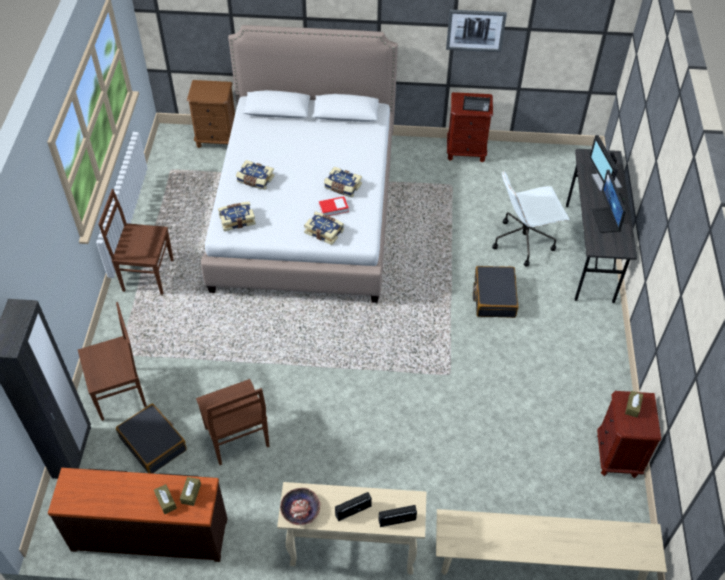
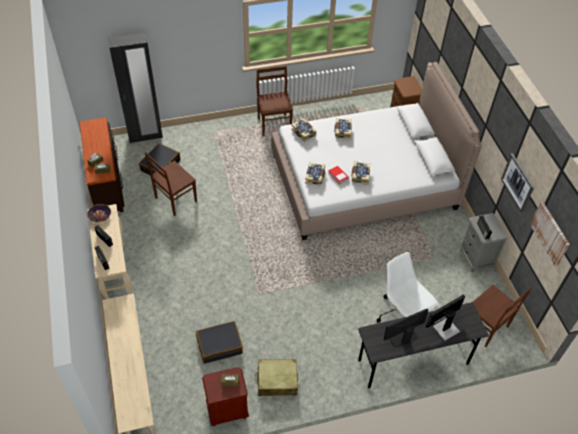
camera: 70 degrees right, 0 degrees up
brown chair [78,302,147,421] -> brown chair moved to [473,285,533,347]
brown nightstand [447,92,493,163] -> grey nightstand [460,213,507,272]
black suitcase [473,266,518,318] -> black suitcase moved to [196,321,243,364]
none -> beige suitcase [255,359,298,396]
none -> picture [530,202,570,266]

